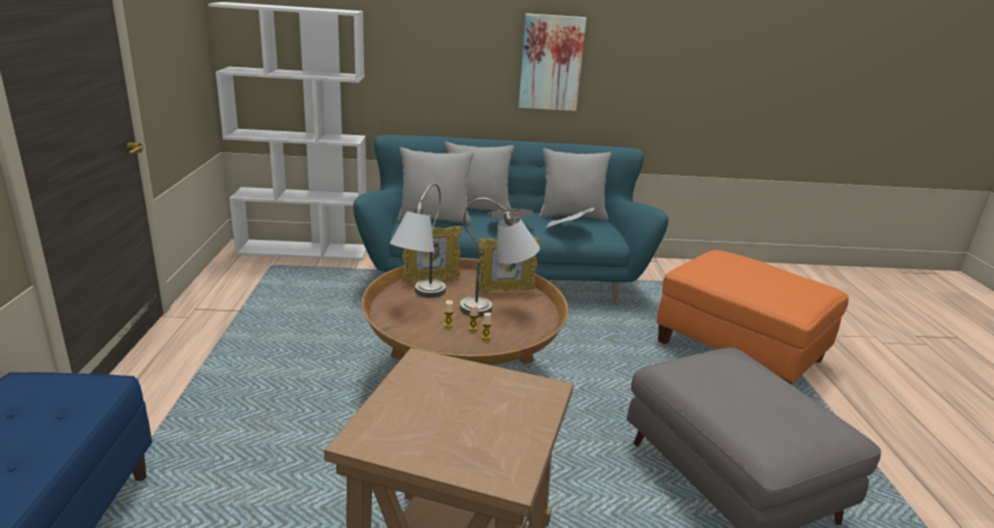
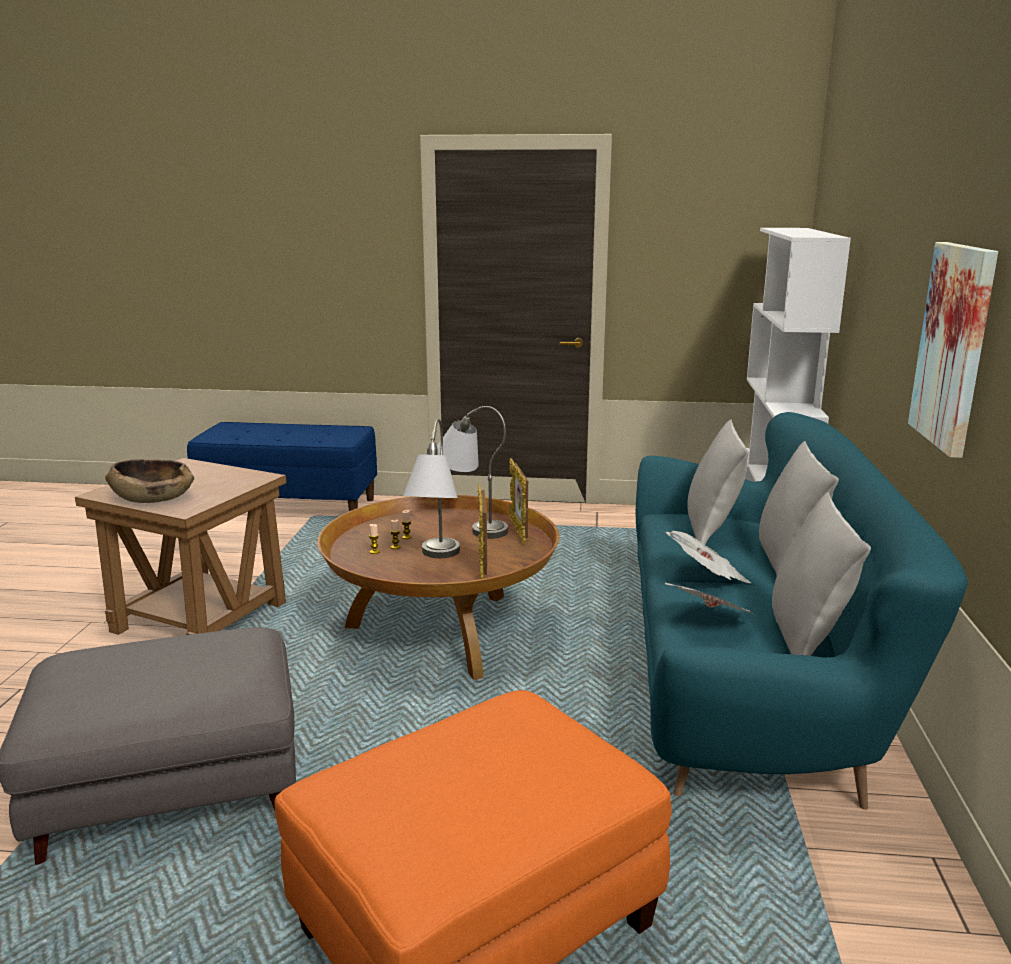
camera: 100 degrees right, 5 degrees down
none -> brown bowl [105,459,194,503]

